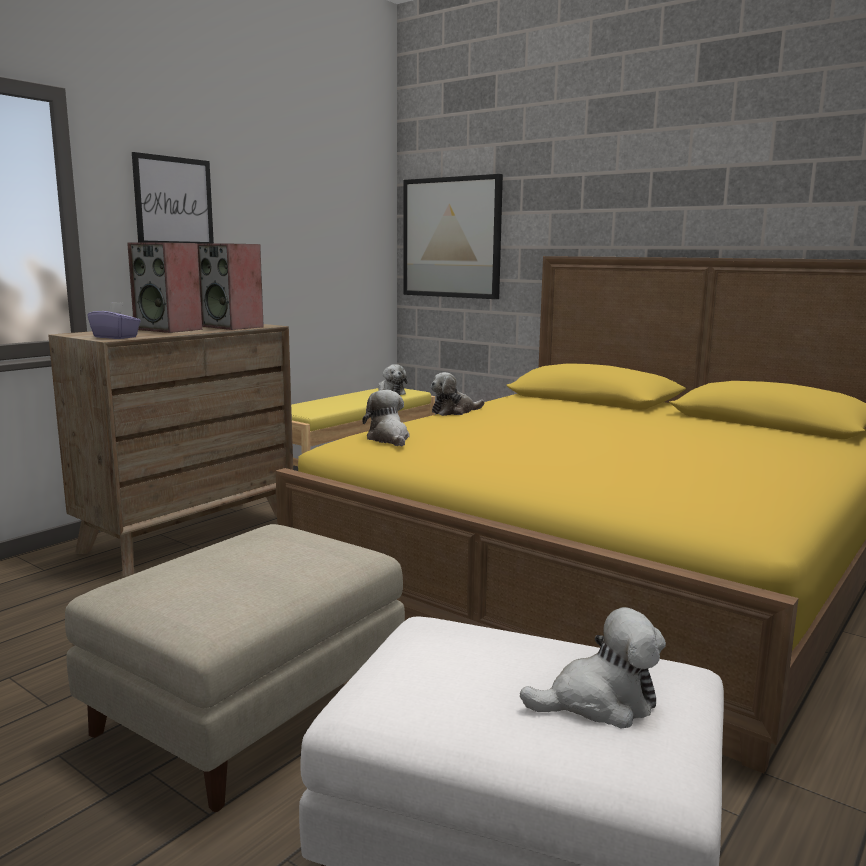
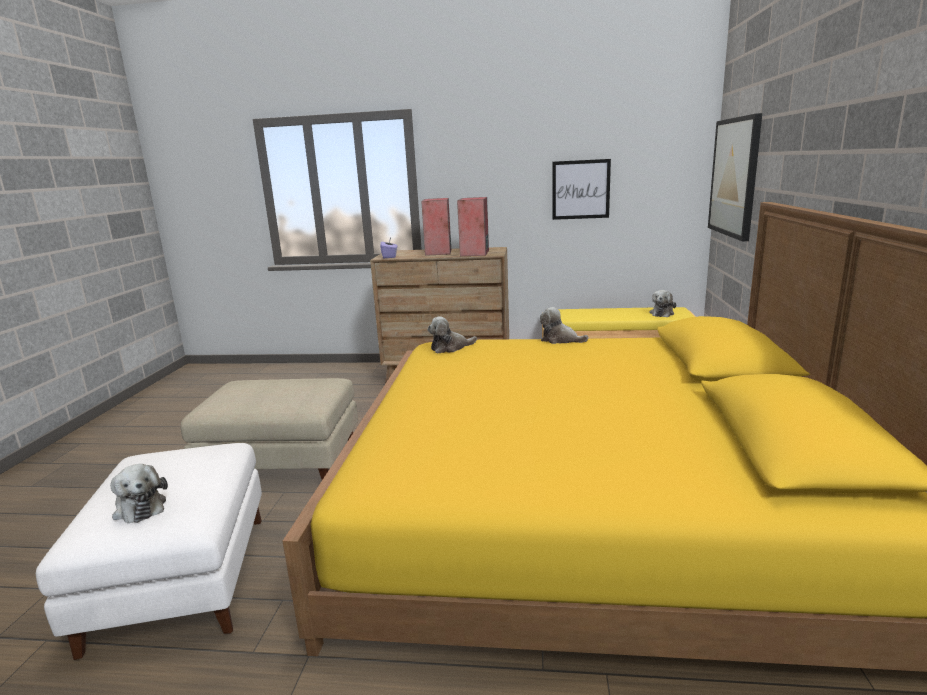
camera: 60 degrees right, 5 degrees up
picture [132,152,214,244] -> picture moved to [552,159,611,220]
plush toy [362,390,410,446] -> plush toy turned 150 degrees counterclockwise [428,316,477,353]

